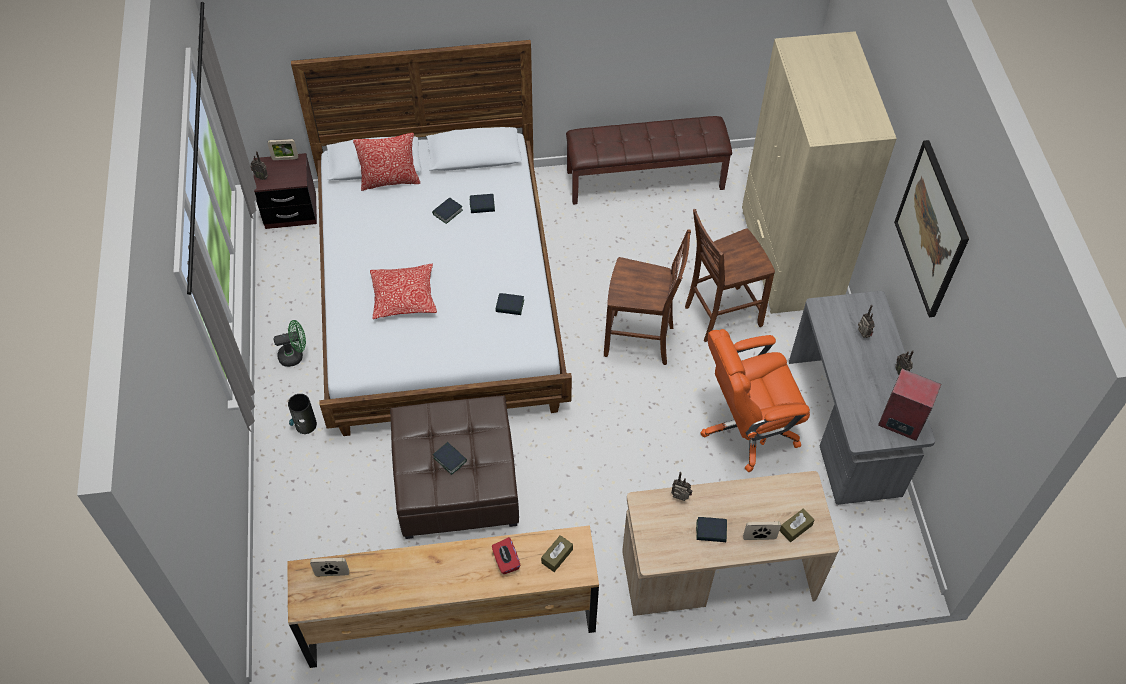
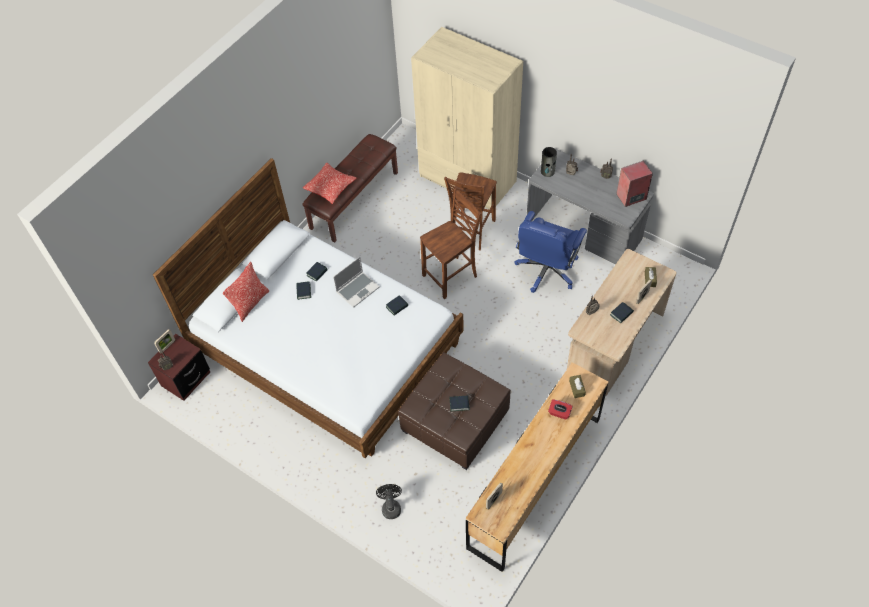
camera: 45 degrees left, 0 degrees up
green fan [273,320,306,367] -> none
vase [288,394,317,434] -> vase moved to [541,147,557,177]
pillow [370,264,437,319] -> pillow moved to [303,163,357,204]
orange office chair [700,329,810,472] -> blue office chair [514,211,587,293]
picture [894,140,969,317] -> none
none -> laptop [333,257,380,308]
none -> black fan [376,484,402,519]

